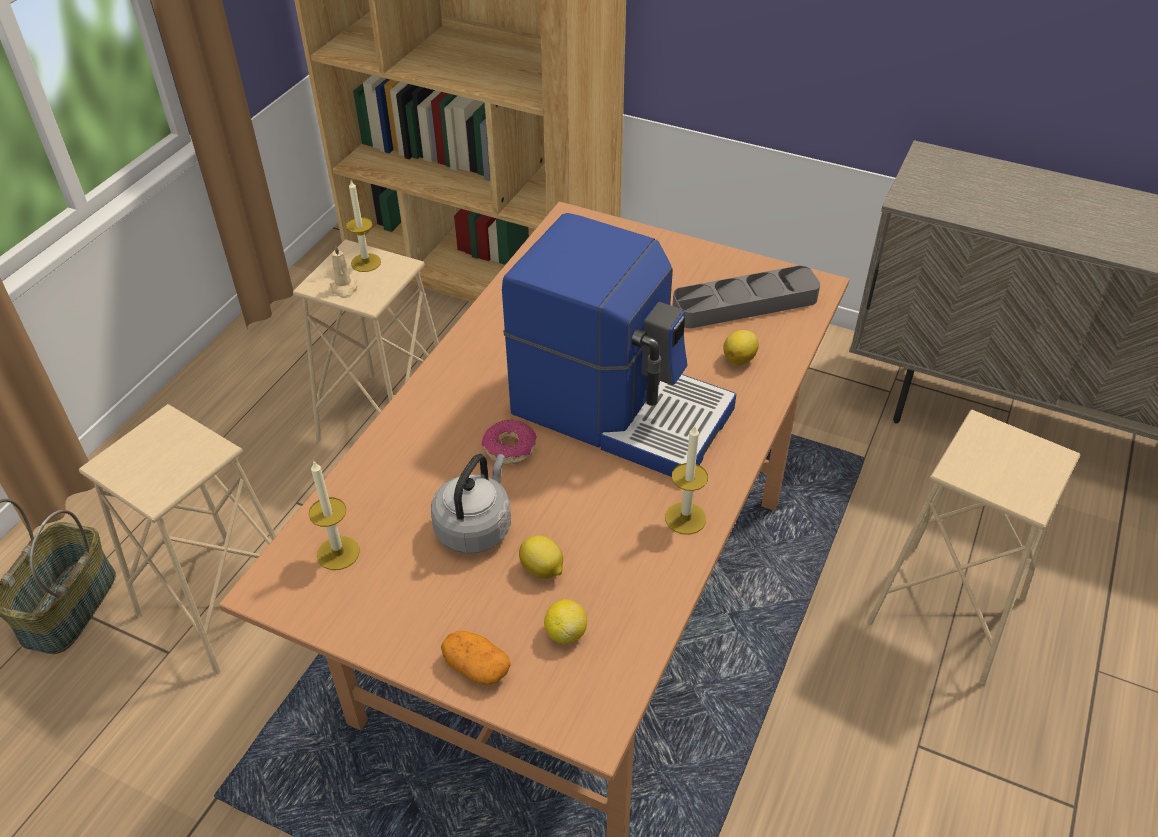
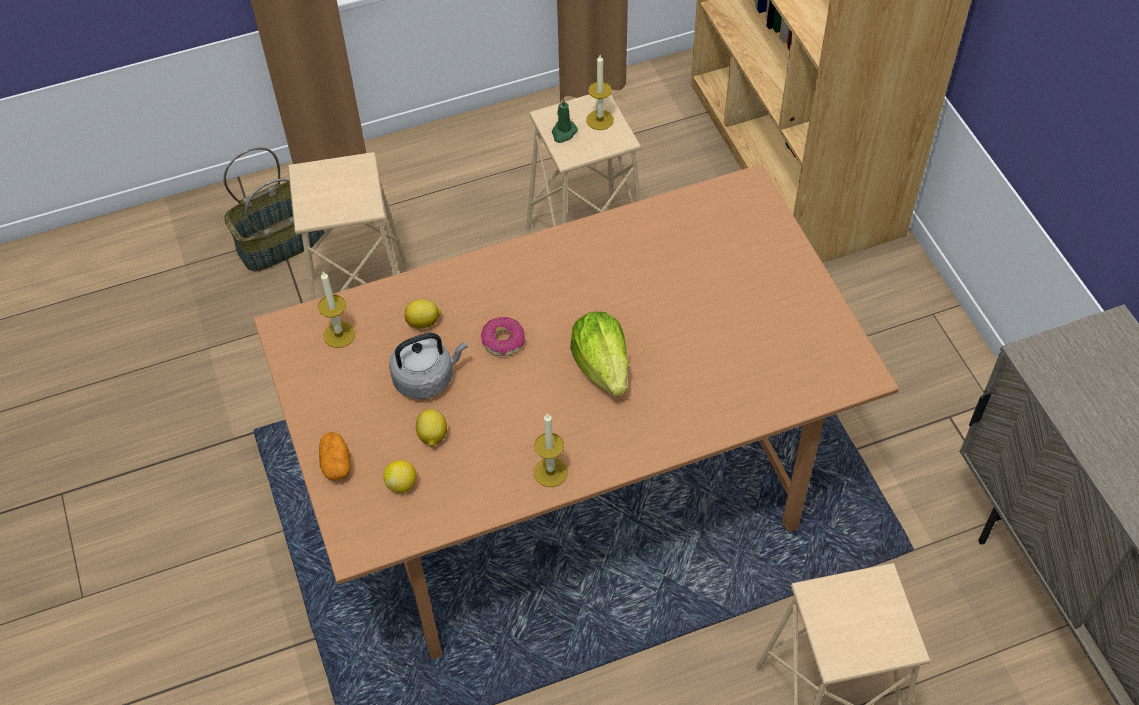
camera: 45 degrees right, 10 degrees up
beige candle [330,244,357,298] -> green candle [552,98,578,143]
coffee machine [502,213,736,477] -> lettuce [570,311,629,397]
grey tray [672,266,820,328] -> none
lemon [724,330,759,365] -> lemon moved to [405,299,441,328]

